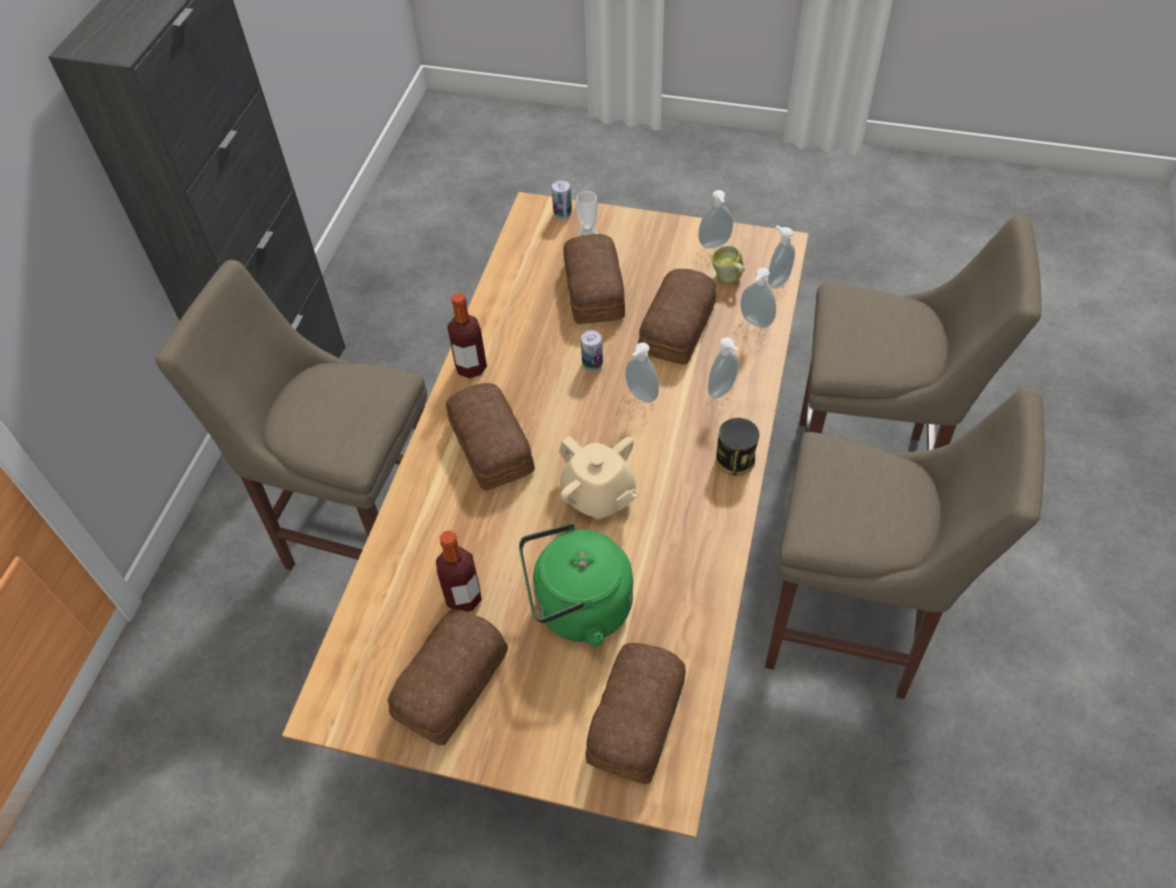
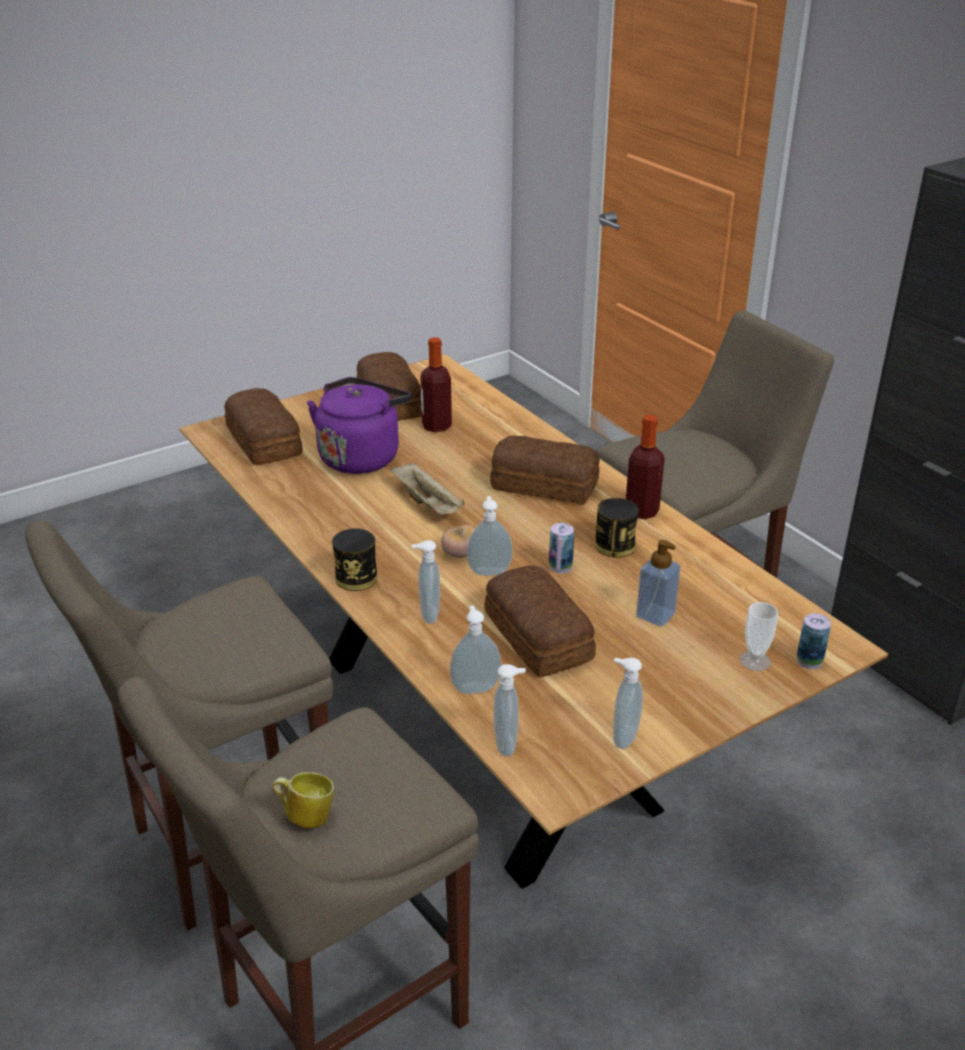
camera: 130 degrees right, 20 degrees down
green kettle [519,523,633,646] -> purple kettle [307,377,411,474]
beige teapot [559,436,640,520] -> beige tray [391,463,465,515]
bread [563,234,625,324] -> soap dispenser [636,540,681,627]
mug [711,246,745,282] -> mug moved to [272,772,334,829]
none -> tomato [441,525,475,558]
none -> can [595,498,639,558]

